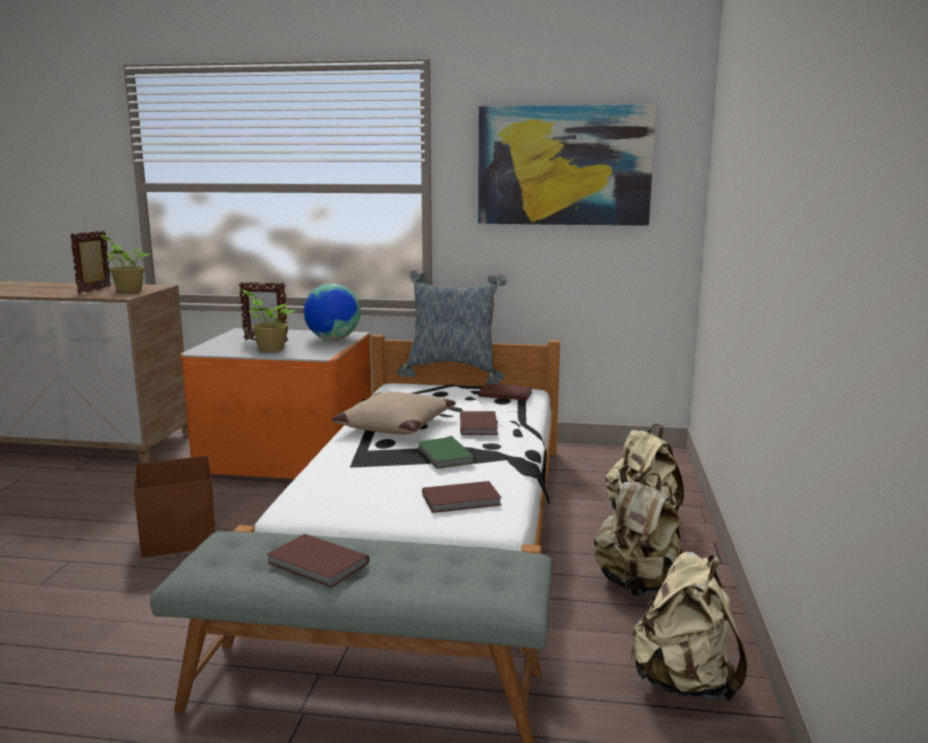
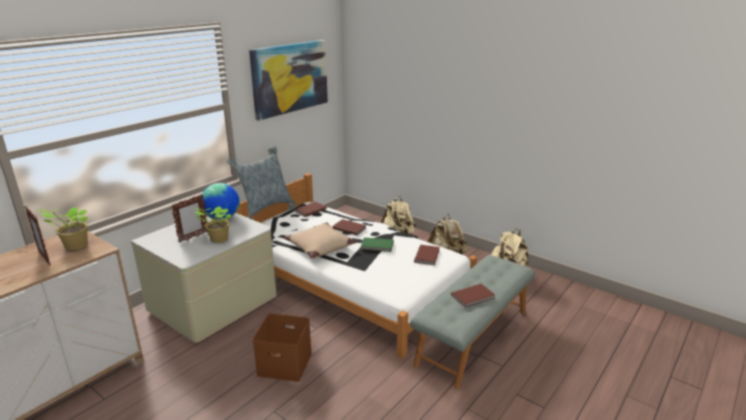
camera: 60 degrees left, 10 degrees up
orange nightstand [181,328,372,479] -> beige nightstand [131,212,277,343]

